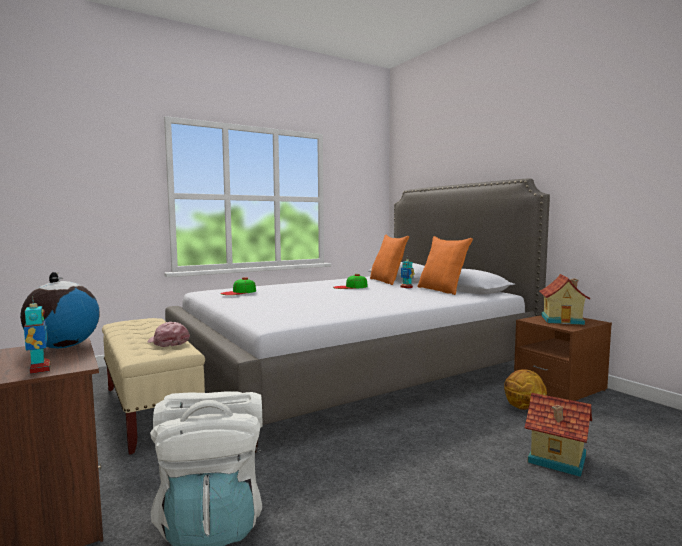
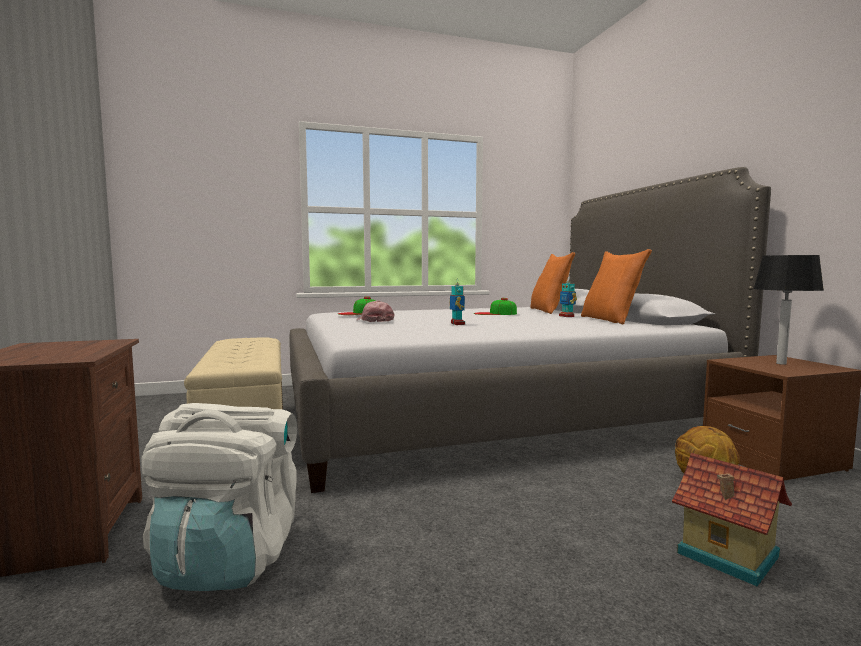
camera: 15 degrees right, 0 degrees up
globe [20,272,100,348] -> none
toy robot [24,296,51,374] -> toy robot moved to [449,278,465,325]
pink cap [147,322,190,347] -> pink cap moved to [356,300,395,322]
toy house [539,274,591,325] -> table lamp [753,255,824,365]

